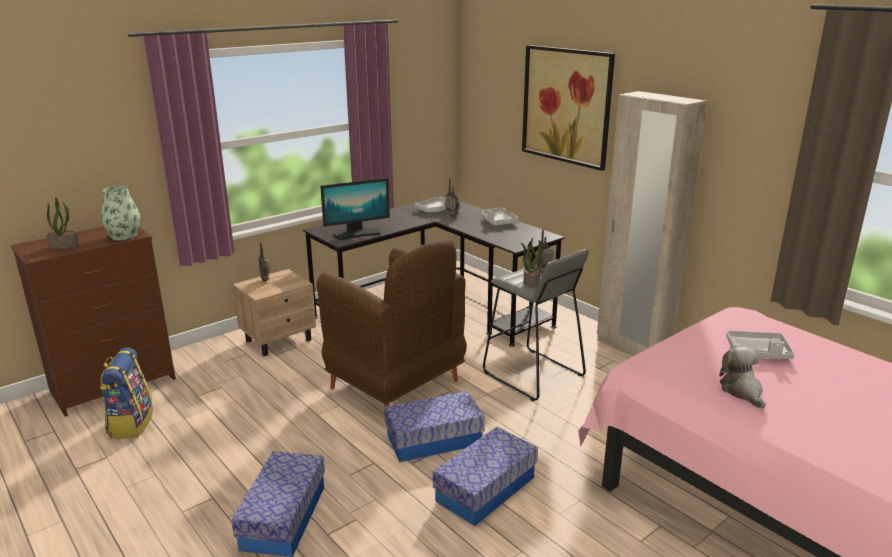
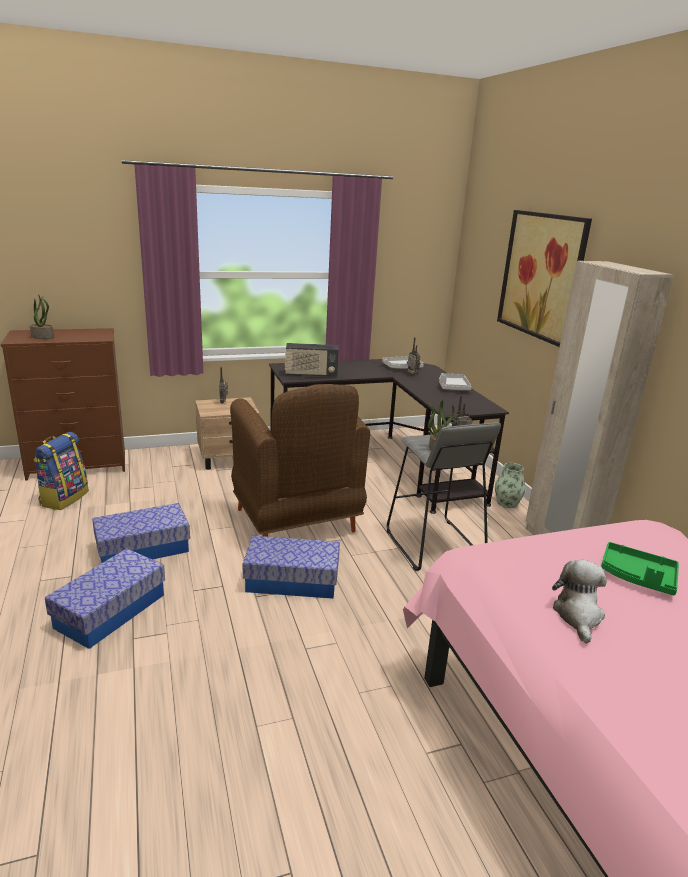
camera: 20 degrees right, 0 degrees up
vase [101,186,140,240] -> vase moved to [495,463,525,508]
monitor [320,178,390,240] -> radio [285,343,338,378]
storage box [433,427,538,526] -> storage box moved to [92,503,190,563]
grey tray [726,330,794,359] -> green tray [601,542,679,595]

